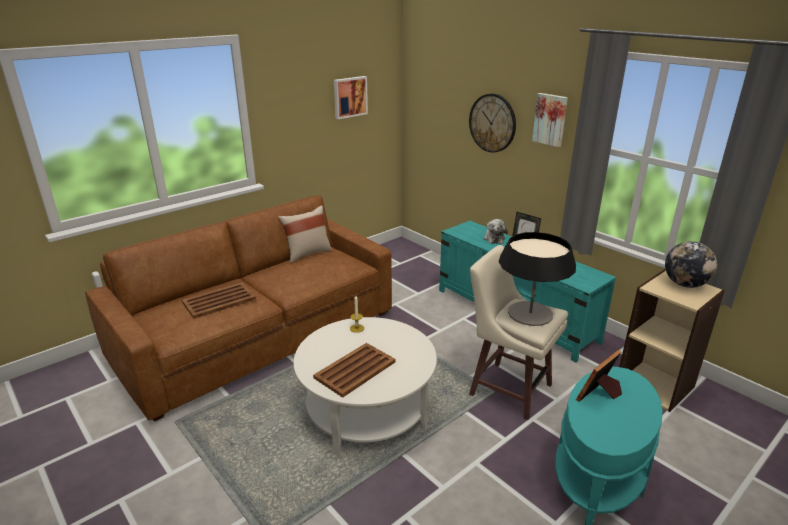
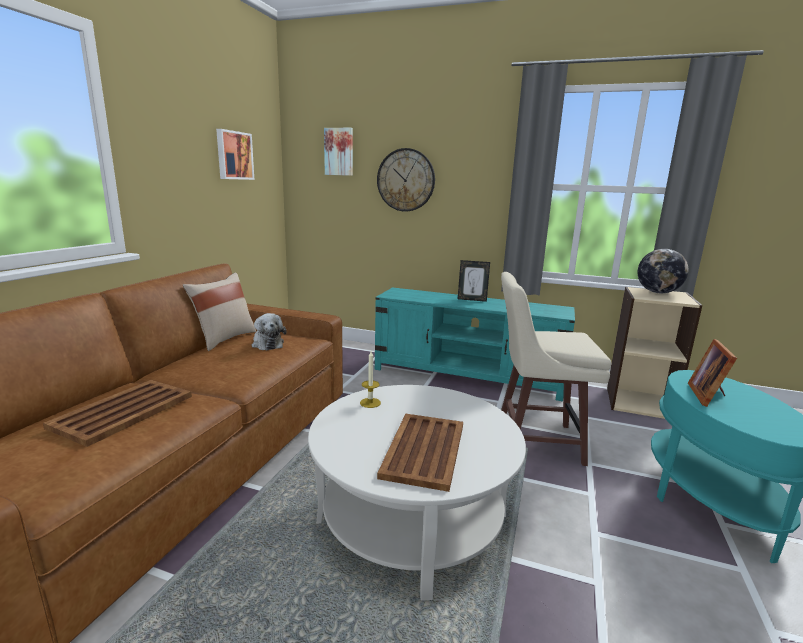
camera: 30 degrees left, 10 degrees down
plush toy [483,219,508,244] -> plush toy moved to [251,313,286,351]
table lamp [499,232,576,326] -> none
picture [532,93,568,147] -> picture moved to [324,128,353,176]

